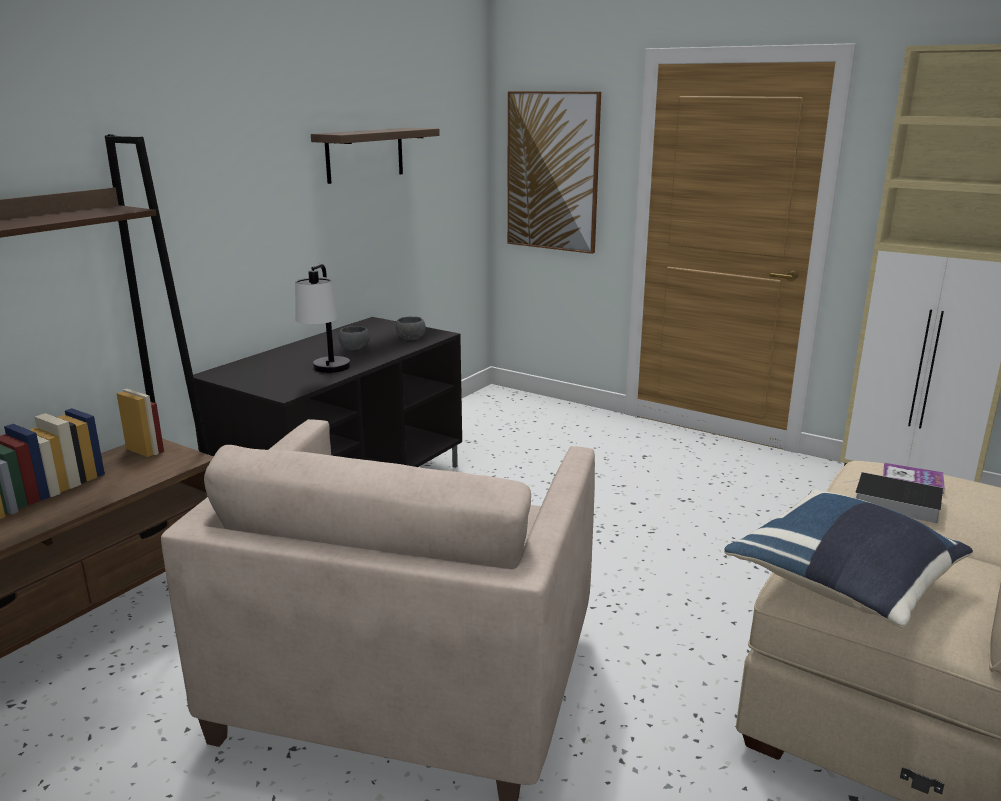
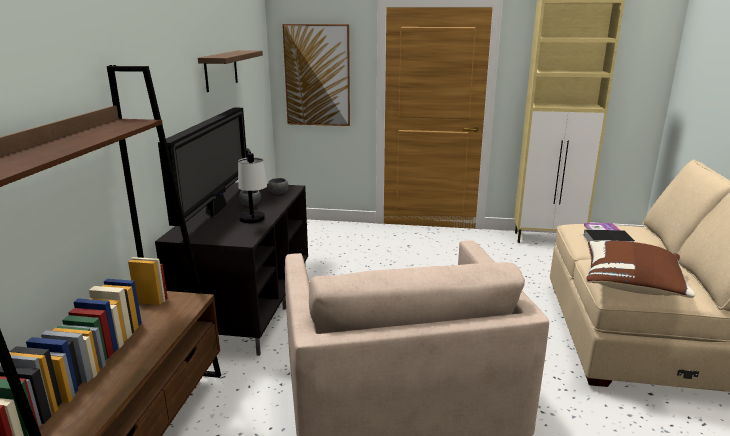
camera: 25 degrees left, 0 degrees up
blue pillow [724,489,973,627] -> brown pillow [586,241,695,298]
none -> television [158,108,246,226]

